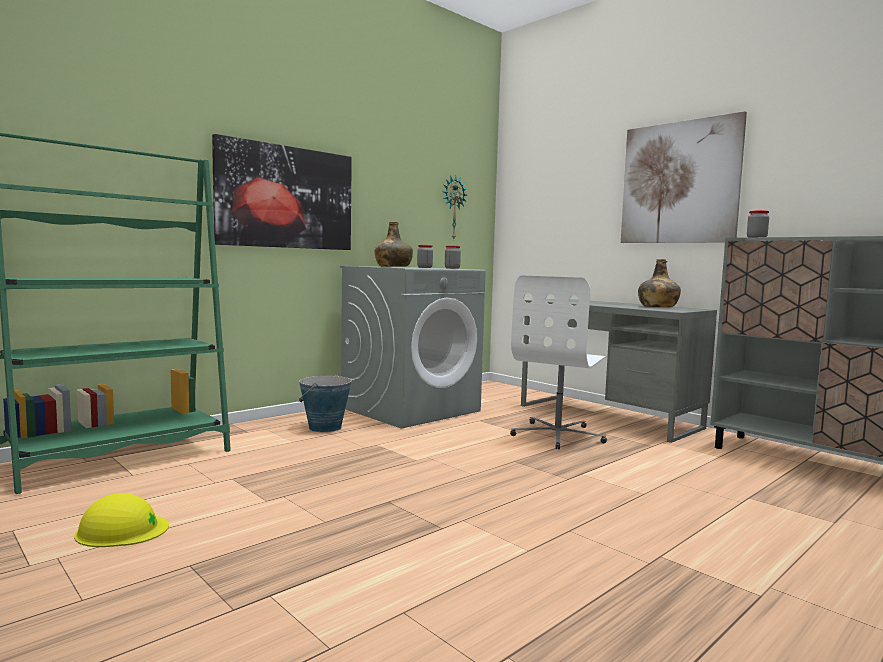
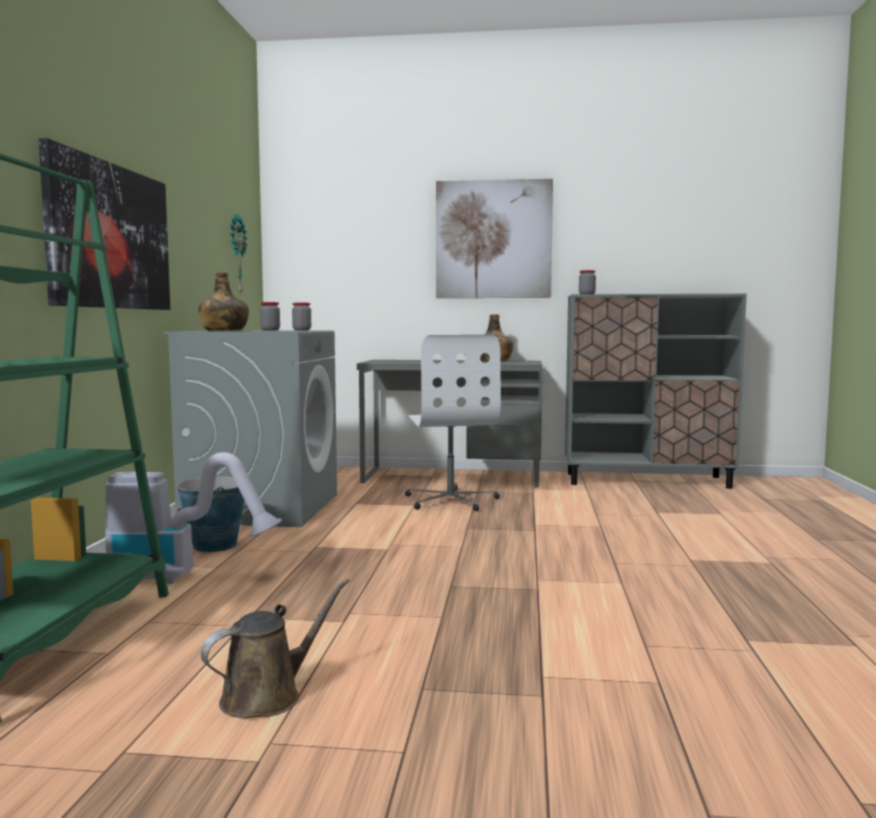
camera: 40 degrees left, 0 degrees up
yellow hard hat [74,493,169,547] -> brown watering can [201,578,349,718]
none -> vacuum cleaner [105,452,282,584]

